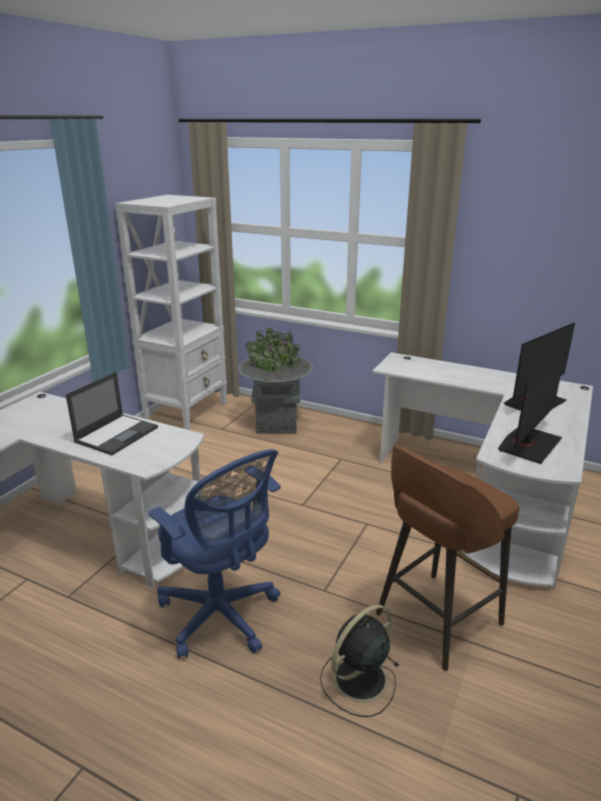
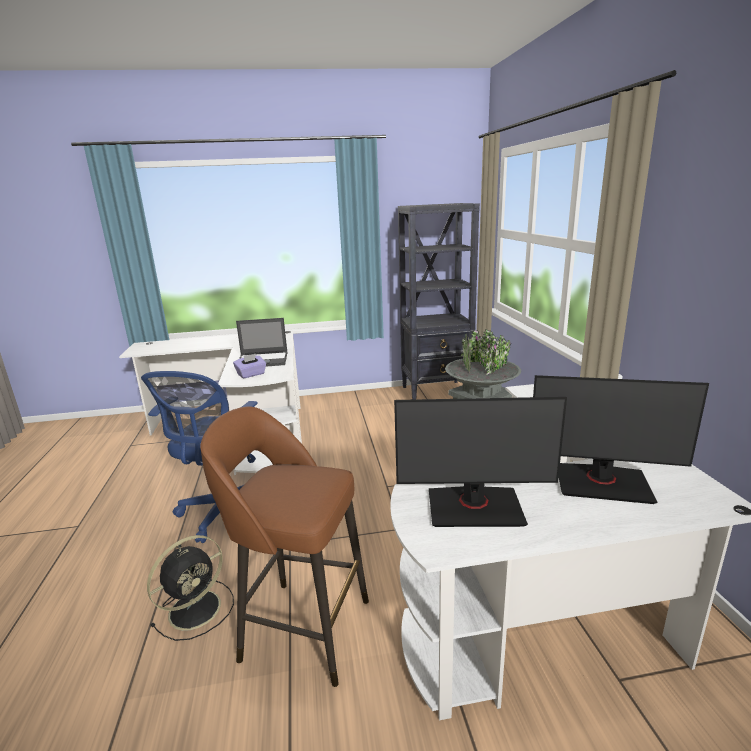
camera: 55 degrees right, 5 degrees down
white bookcase [115,195,227,430] -> black bookcase [398,203,480,400]
black fan [320,604,400,717] -> black fan turned 120 degrees clockwise [147,535,234,641]
none -> purple tissue box [233,354,266,379]

